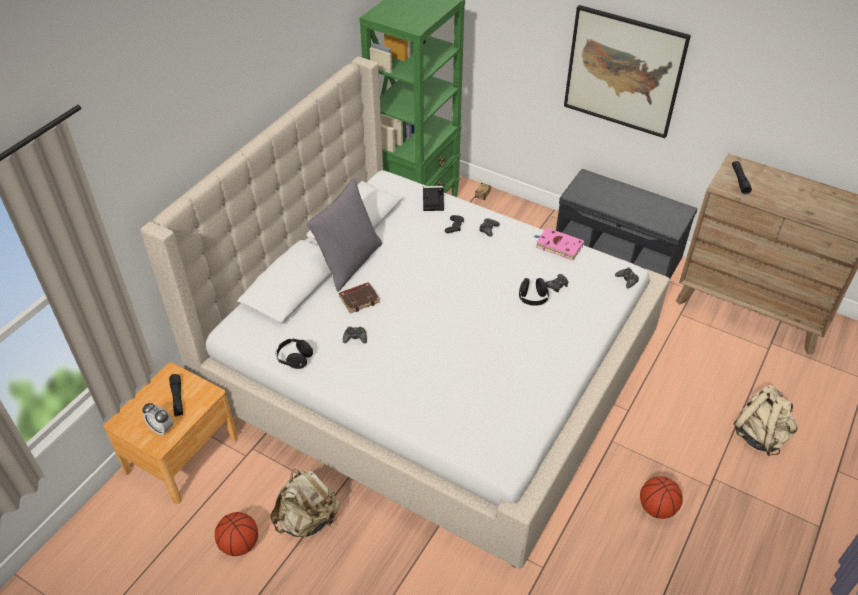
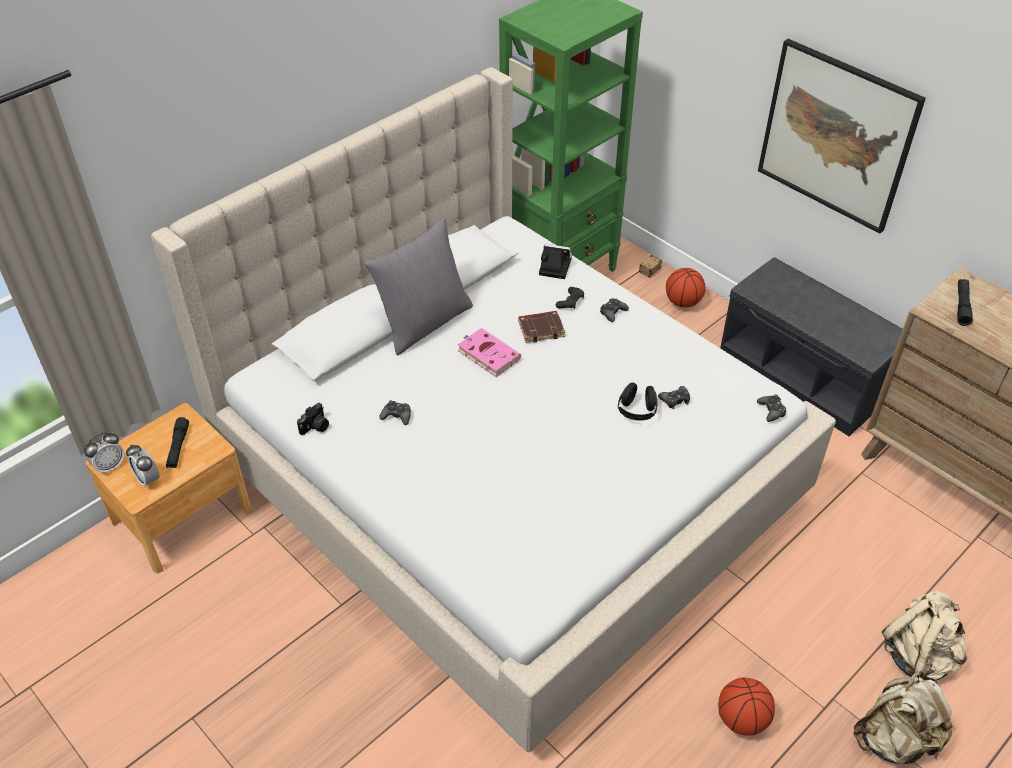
camera: 15 degrees right, 0 degrees up
basketball [215,512,258,556] -> basketball moved to [666,268,705,308]
beige backpack [270,468,340,537] -> beige backpack moved to [853,673,955,764]
black headphones [276,339,313,369] -> camera [297,403,329,435]
brown book [339,282,380,313] -> brown book moved to [518,311,565,343]
pink book [534,228,584,261] -> pink book moved to [458,328,521,377]
none -> alarm clock [84,432,124,475]

